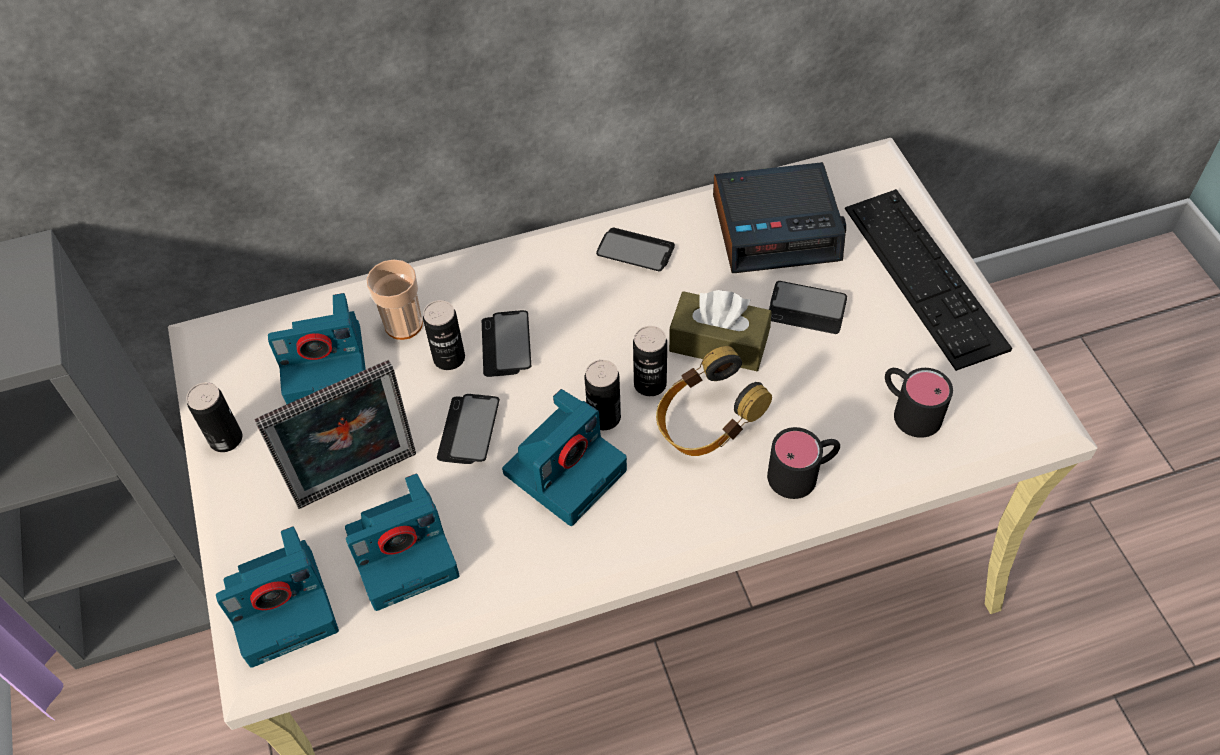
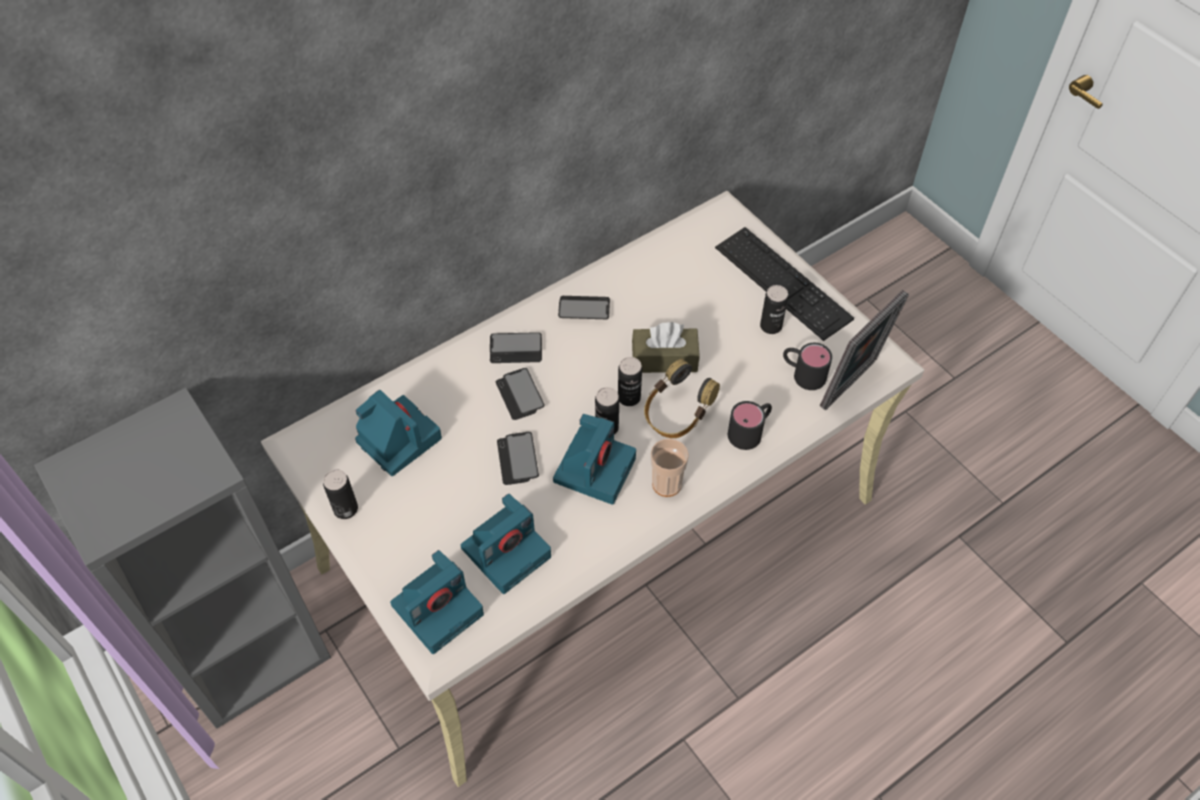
camera: 20 degrees left, 0 degrees up
picture frame [254,360,416,509] -> picture frame moved to [820,290,909,410]
camera [268,293,366,404] -> camera turned 105 degrees counterclockwise [355,390,442,476]
cup [366,259,423,340] -> cup moved to [650,438,689,497]
can [423,300,465,370] -> can moved to [760,285,788,334]
alarm clock [713,162,846,273] -> none
phone [769,281,847,334] -> phone moved to [490,332,542,363]

